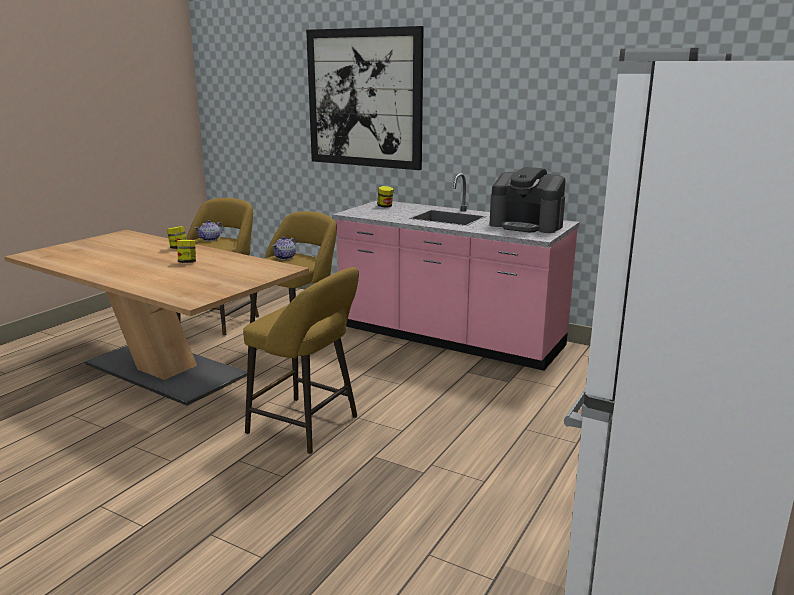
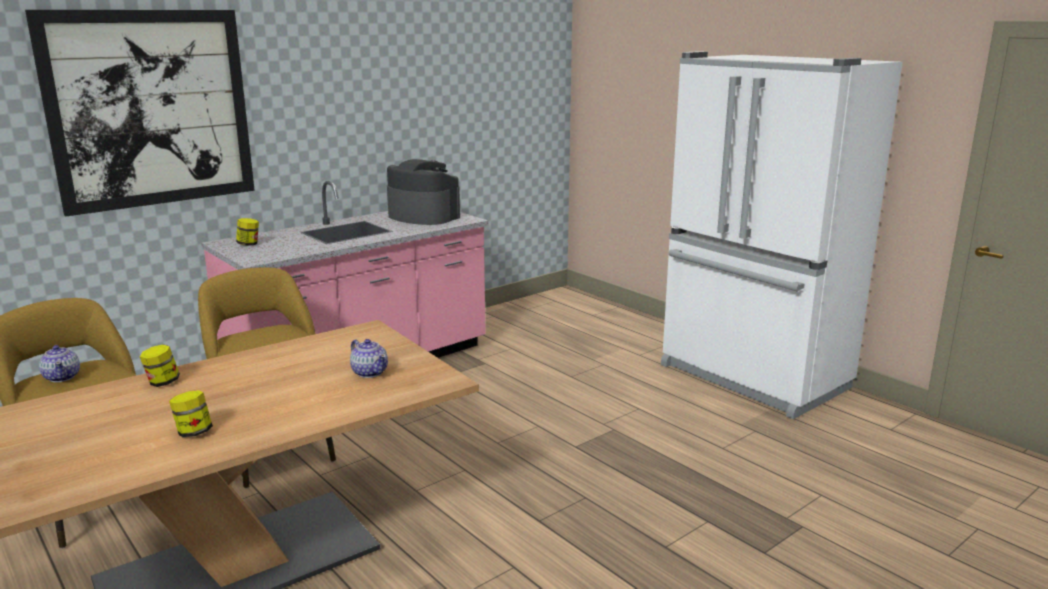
camera: 70 degrees left, 0 degrees up
jar [177,240,196,263] -> jar moved to [169,390,213,438]
yellow stool [243,267,359,454] -> none
teapot [272,236,296,260] -> teapot moved to [350,339,388,378]
coffee machine [489,167,566,233] -> coffee machine turned 105 degrees counterclockwise [387,159,460,225]

